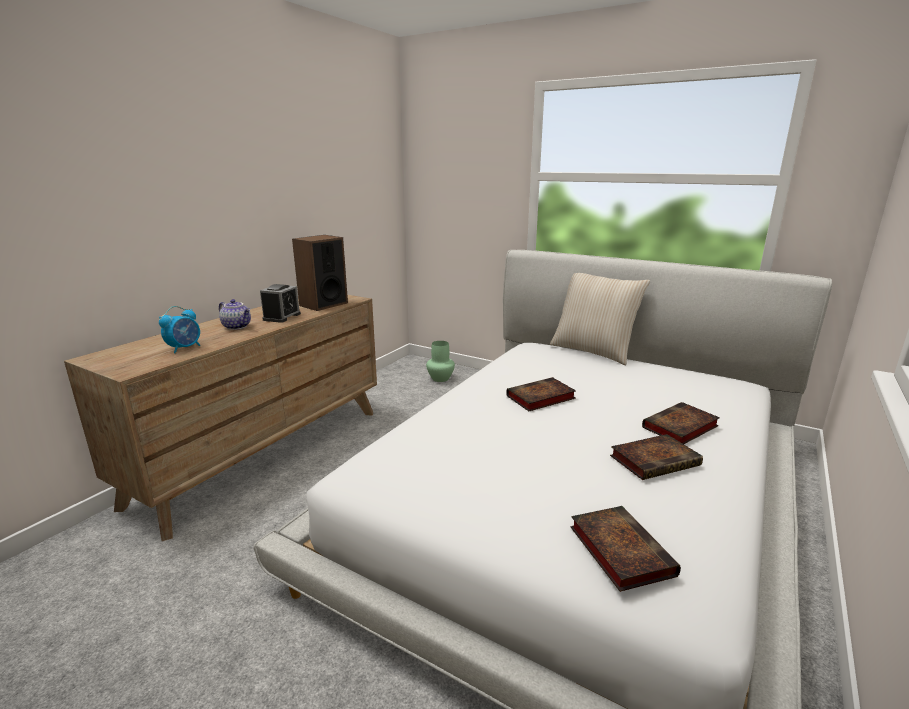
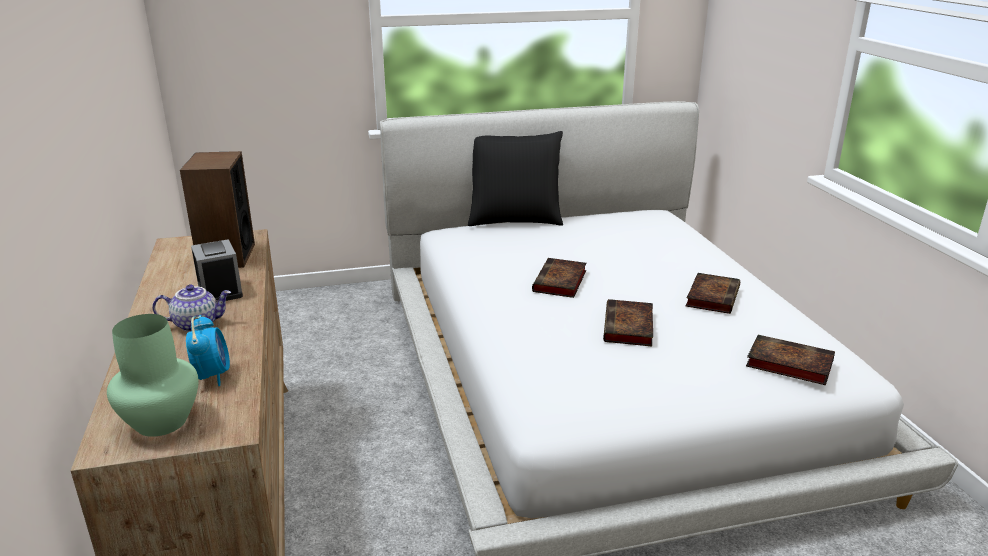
camera: 45 degrees left, 5 degrees up
green vase [426,341,455,382] -> green vase moved to [107,314,199,437]
beige pillow [550,273,650,365] -> black pillow [468,131,563,226]
book [642,402,720,444] -> book moved to [603,299,653,346]

